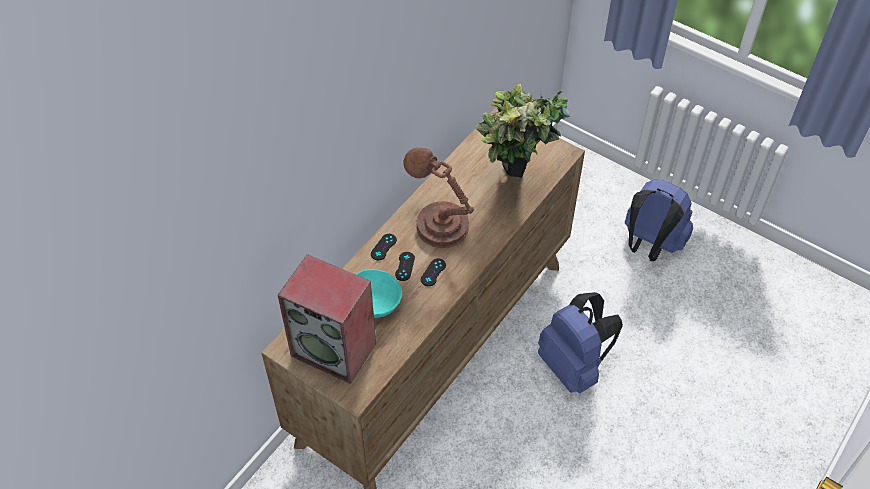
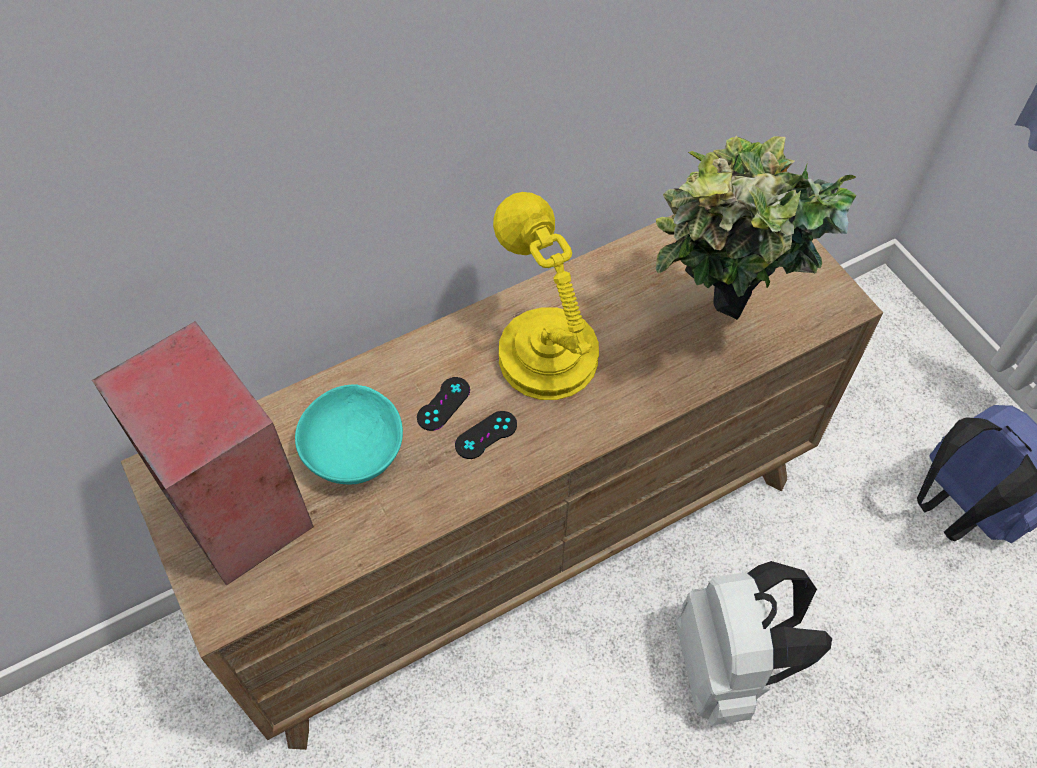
camera: 25 degrees right, 5 degrees up
black game controller [371,234,397,260] -> none
brown table lamp [404,147,474,248] -> yellow table lamp [493,192,599,400]
blue backpack [538,292,623,393] -> white backpack [675,561,832,725]

